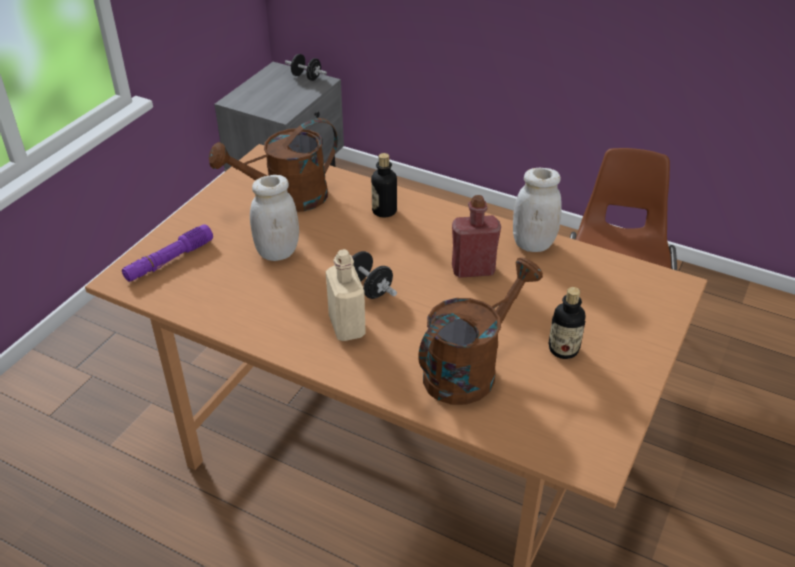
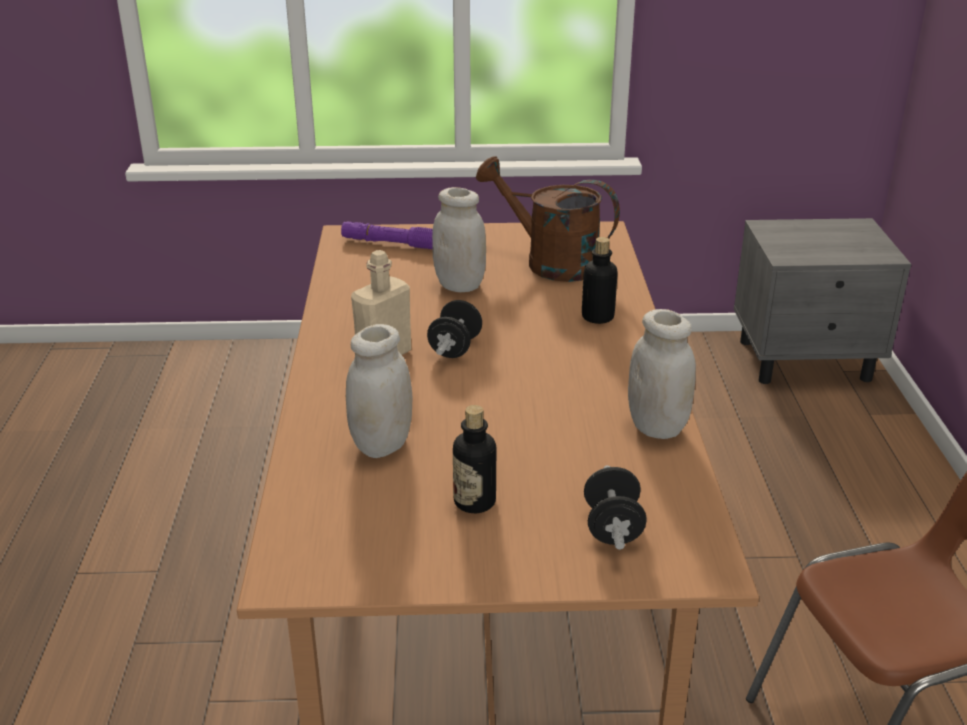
camera: 60 degrees right, 10 degrees down
black dumbbell [285,54,327,81] -> black dumbbell moved to [584,465,646,550]
brown watering can [418,258,543,405] -> white jar [346,324,413,458]
red bottle [452,195,501,278] -> none

